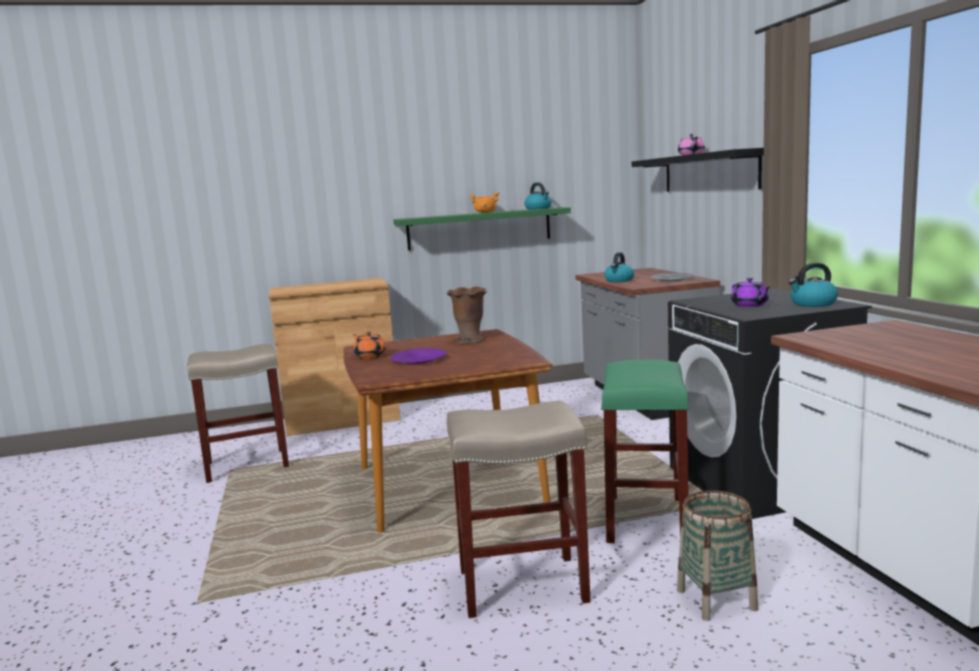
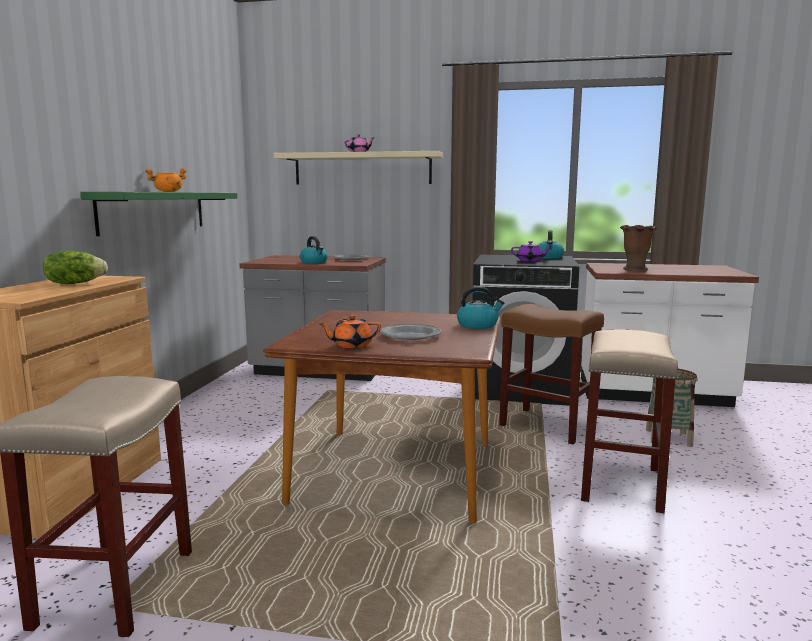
camera: 65 degrees left, 0 degrees up
purple plate [390,348,446,364] -> grey plate [380,324,442,340]
brown vase [447,286,487,344] -> brown vase moved to [620,225,657,271]
kettle [525,182,552,210] -> kettle moved to [457,287,504,329]
green stool [601,359,690,543] -> brown stool [499,304,604,444]
black shelf [632,148,764,192] -> beige shelf [274,151,443,185]
none -> lettuce [43,251,108,284]

